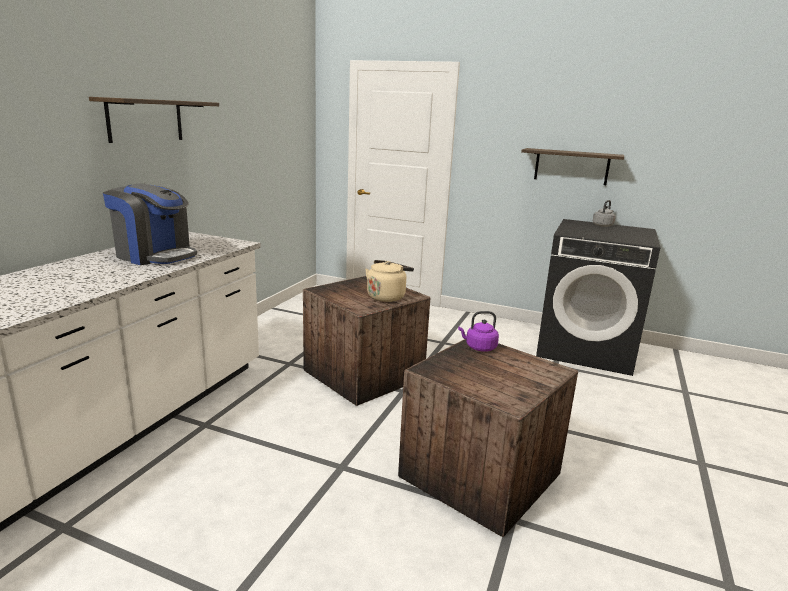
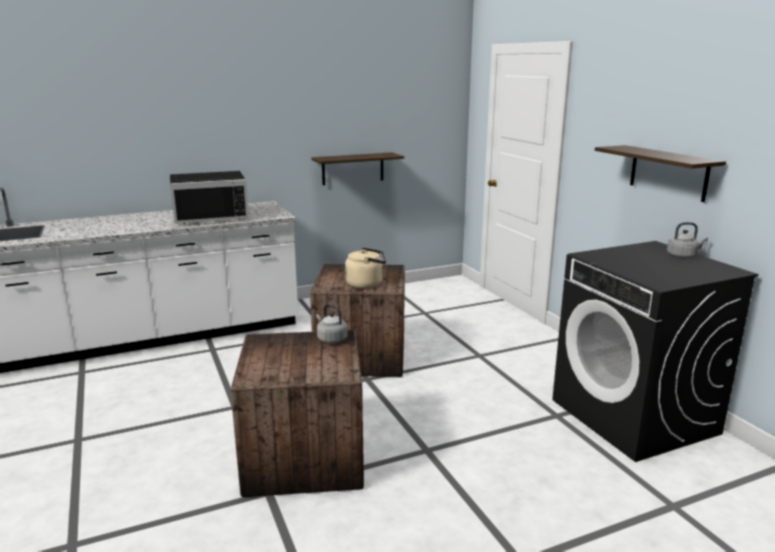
camera: 45 degrees right, 0 degrees up
shelf [89,97,219,143] -> shelf moved to [311,152,404,185]
coffee machine [103,183,197,265] -> black microwave [170,171,249,224]
purple kettle [458,311,499,352] -> grey kettle [316,304,347,344]

